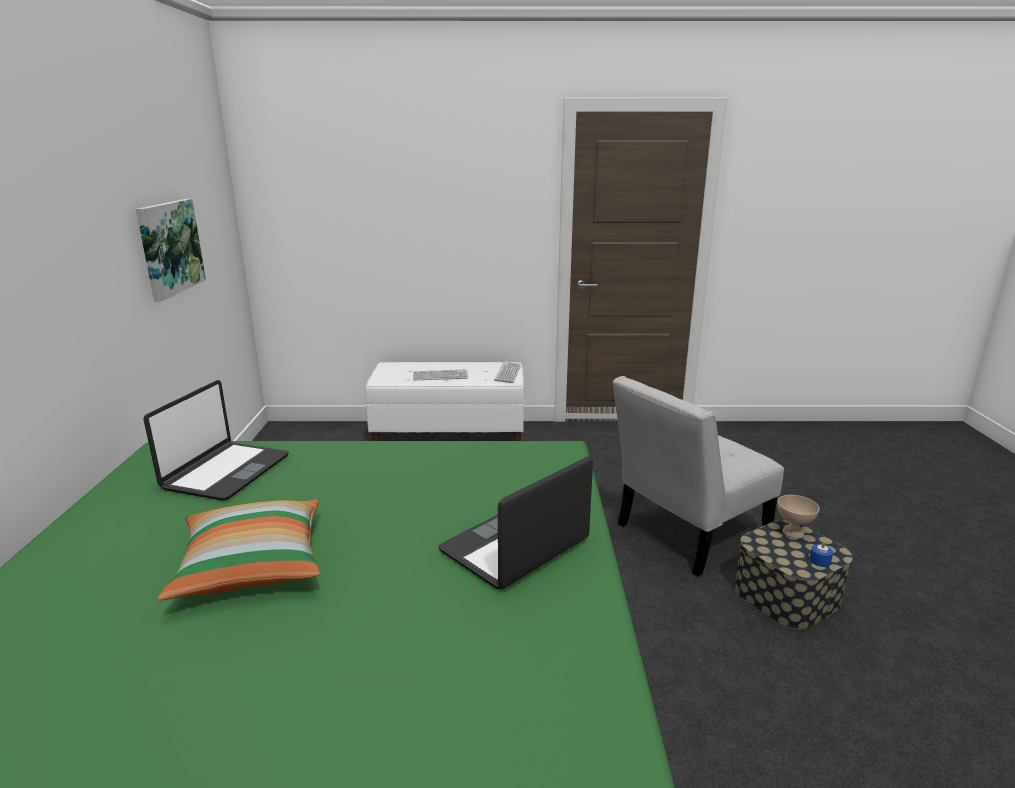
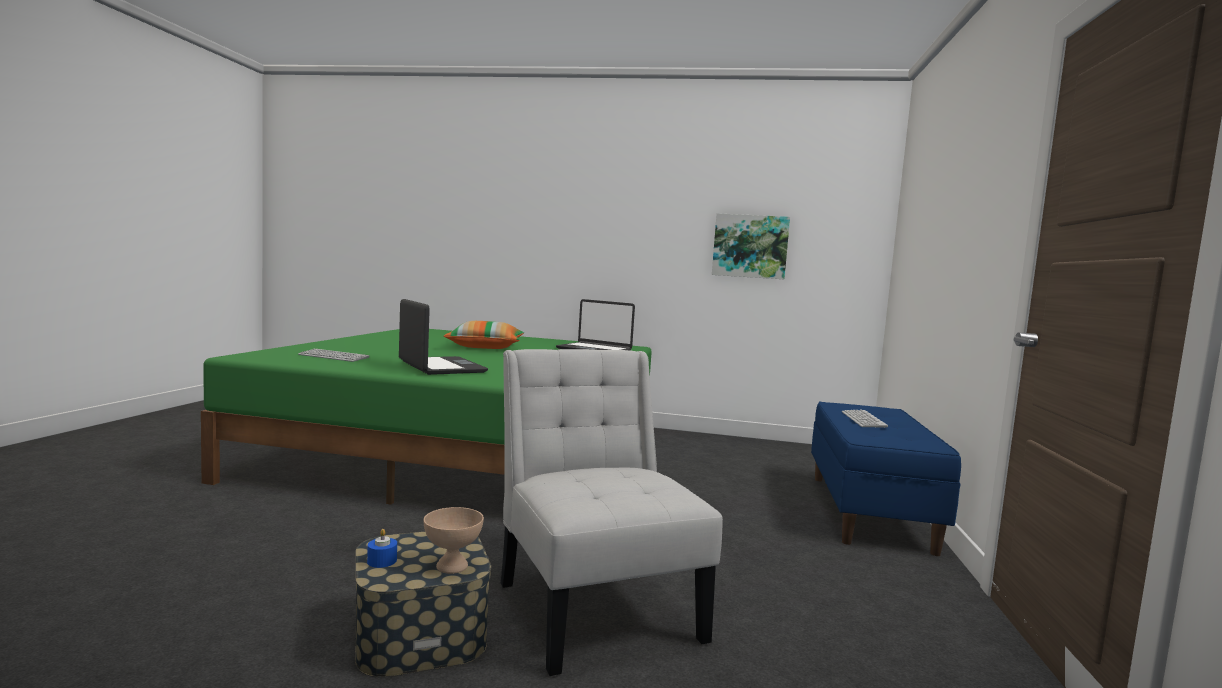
camera: 100 degrees right, 15 degrees down
white bench [365,362,525,441] -> blue bench [811,401,961,556]
keyboard [494,362,521,383] -> keyboard moved to [298,349,370,362]

